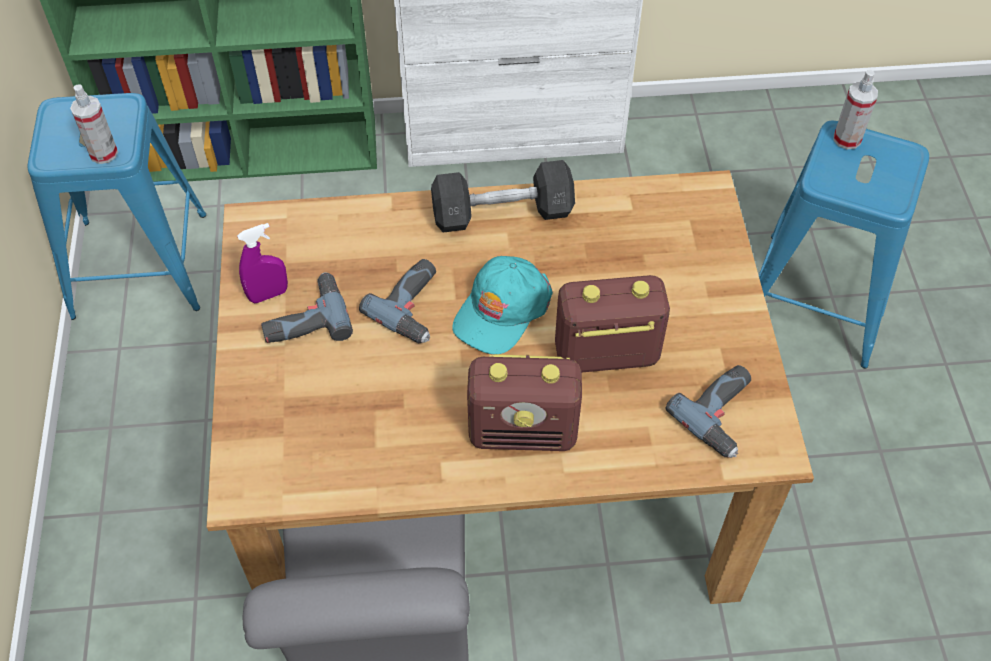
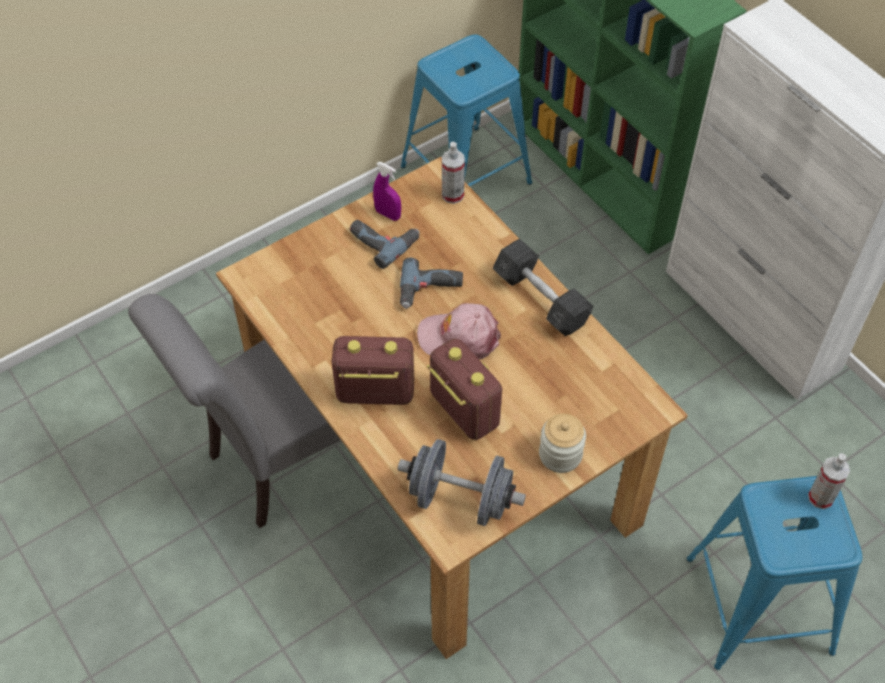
camera: 60 degrees right, 0 degrees up
spray bottle [70,84,118,164] -> spray bottle moved to [442,142,465,204]
turquoise cap [452,256,553,354] -> pink cap [417,303,501,360]
radio [467,354,582,451] -> radio turned 120 degrees clockwise [332,336,414,405]
power drill [665,365,751,458] -> grey dumbbell [398,439,526,526]
none -> jar [539,414,586,473]

